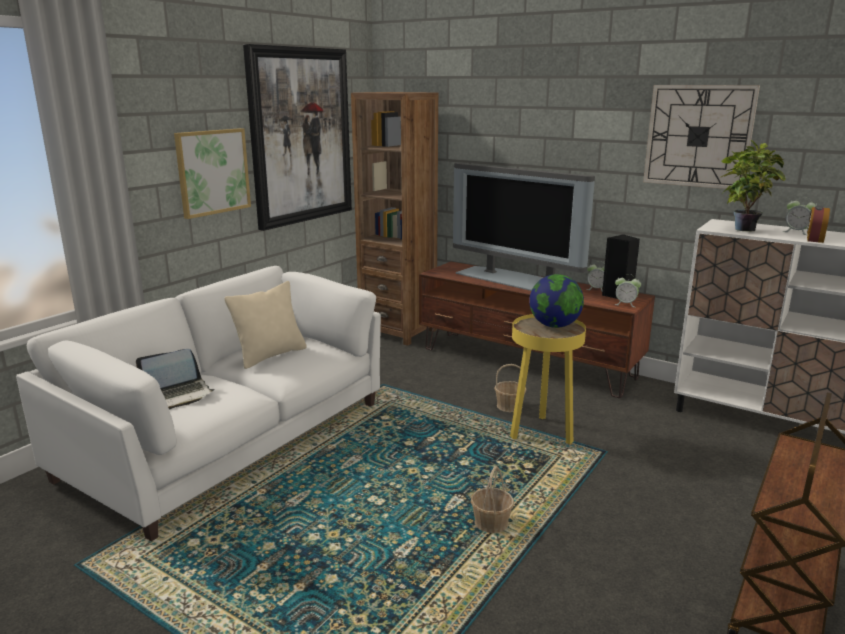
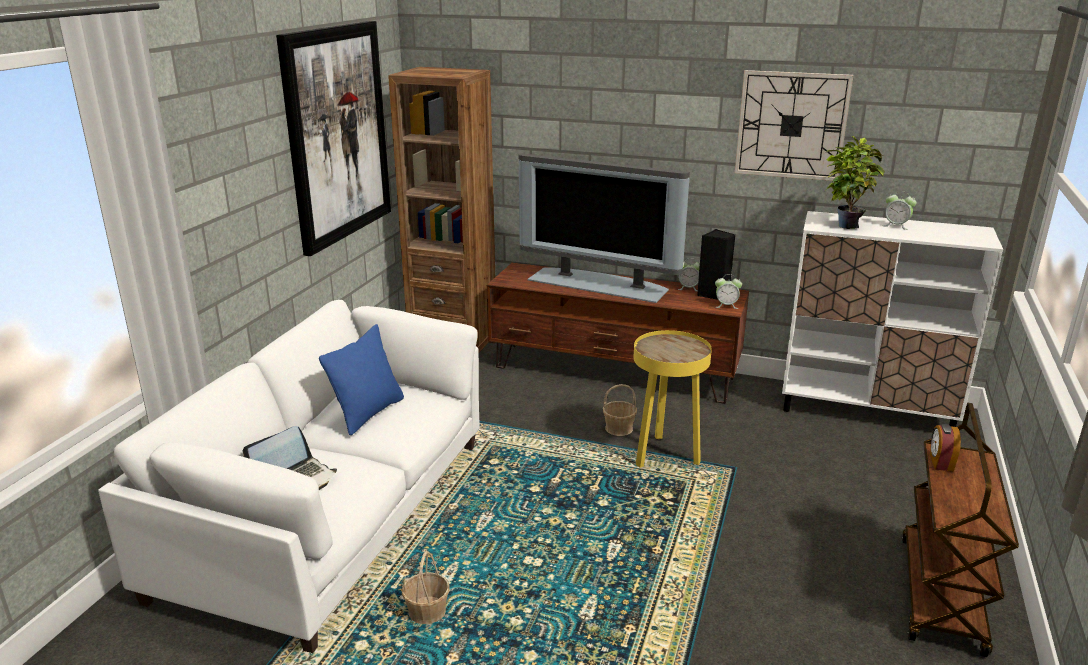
camera: 15 degrees left, 5 degrees up
picture [174,128,251,219] -> none
beige pillow [224,281,307,369] -> blue pillow [319,324,404,435]
basket [471,466,514,533] -> basket moved to [402,551,449,624]
globe [529,274,584,328] -> none
alarm clock [807,206,830,243] -> alarm clock moved to [930,424,961,471]

